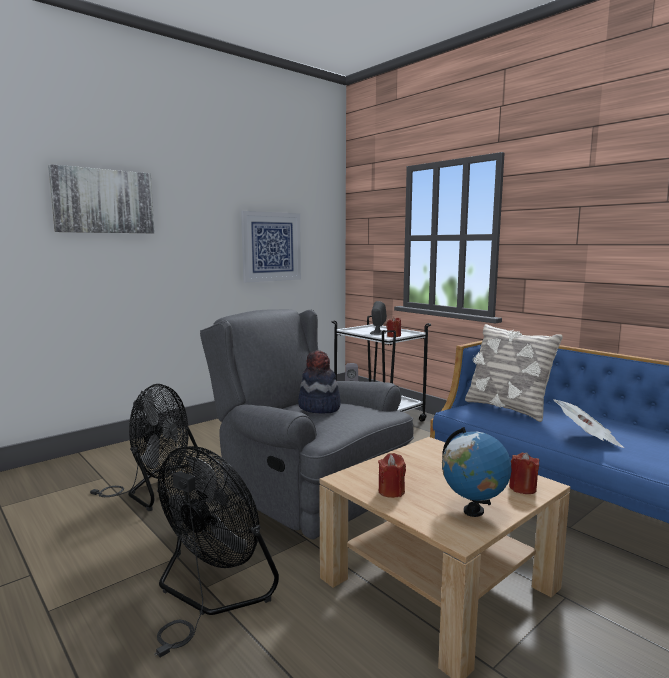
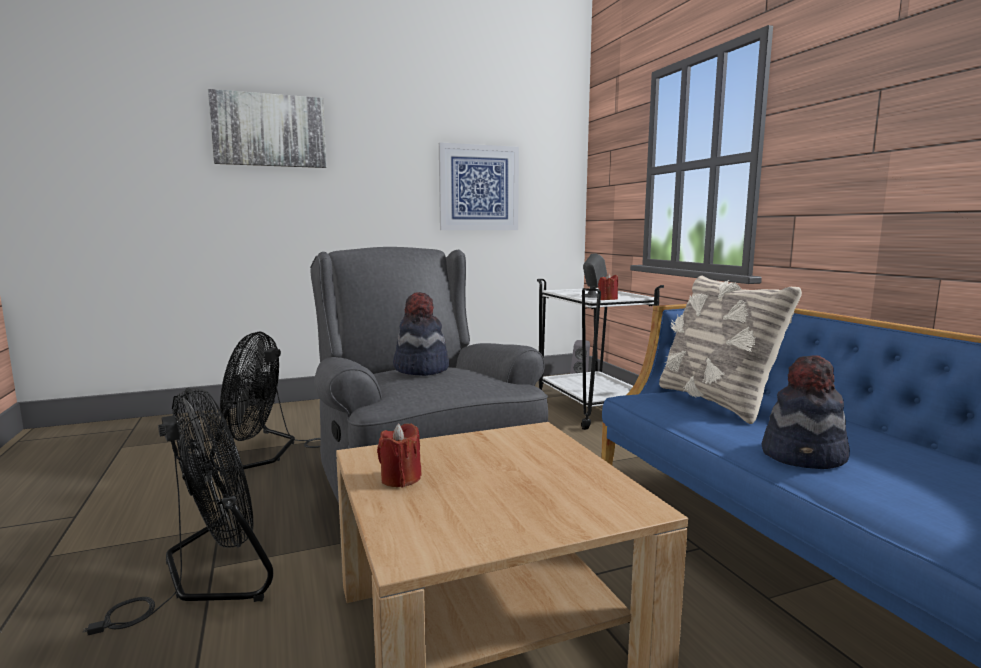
camera: 20 degrees right, 0 degrees up
black fan [90,384,200,511] -> black fan turned 150 degrees clockwise [210,331,320,476]
globe [442,427,511,517] -> none
red candle [509,453,539,494] -> none
newspaper [553,399,624,448] -> hat [762,355,850,469]

